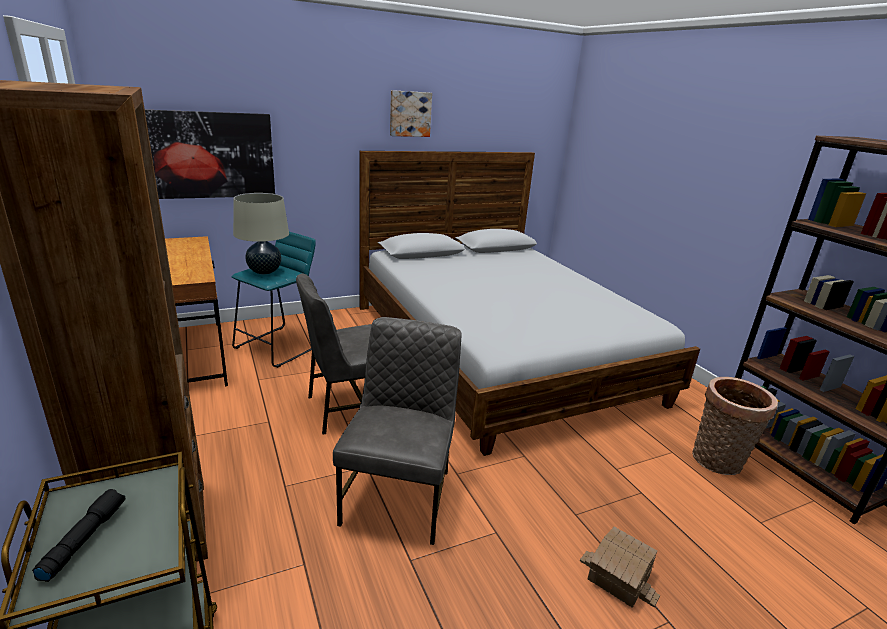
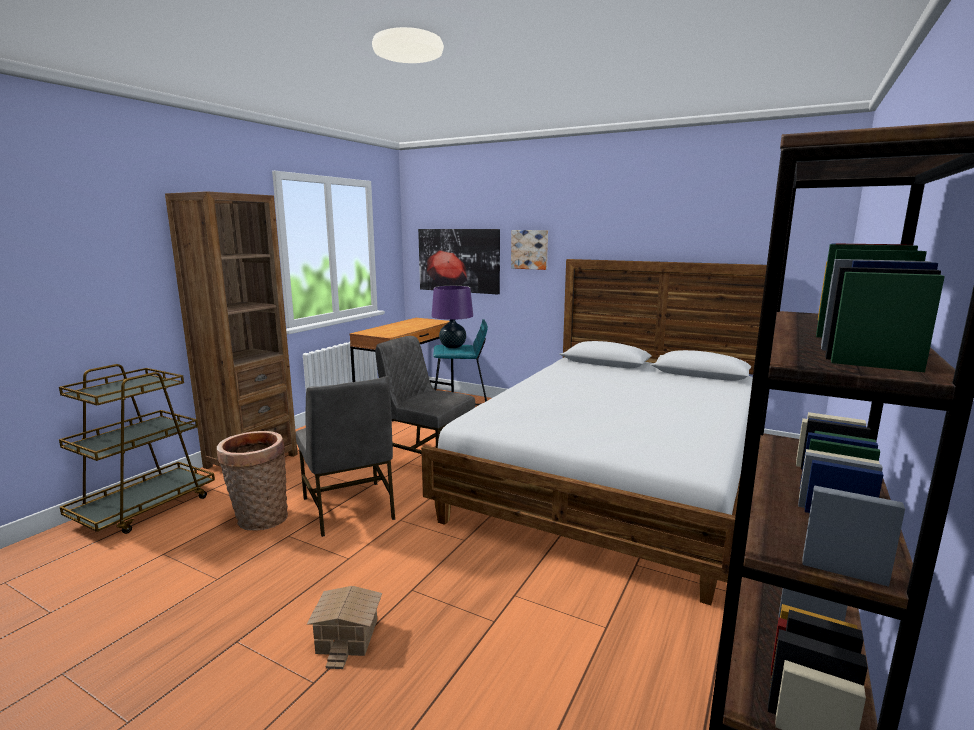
camera: 55 degrees right, 10 degrees down
black flashlight [32,489,125,582] -> none
beige table lamp [233,193,289,274] -> purple table lamp [432,286,473,348]
grey chair [333,317,462,545] -> grey chair turned 90 degrees clockwise [296,376,395,537]
picture [390,90,432,137] -> picture moved to [511,230,548,270]
basket [692,377,778,475] -> basket moved to [217,431,288,530]

